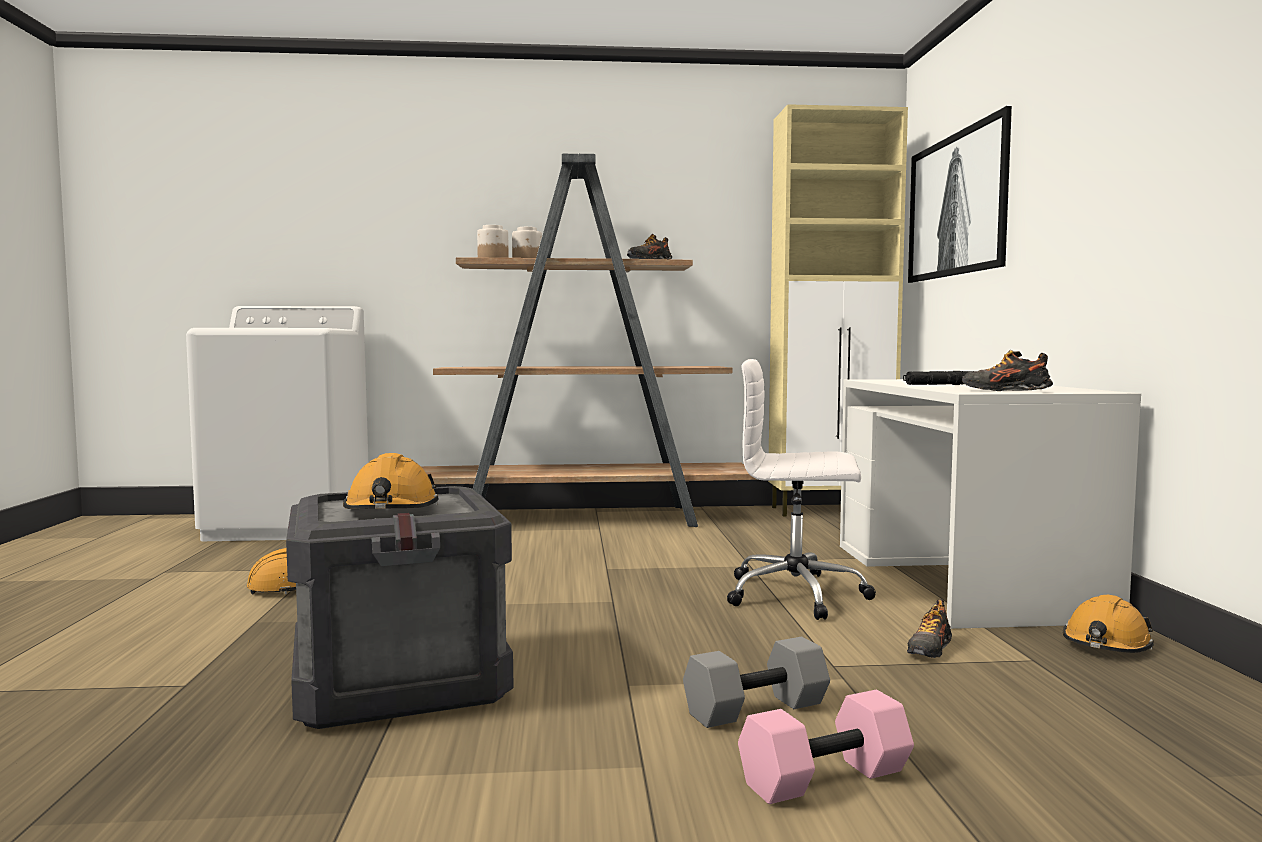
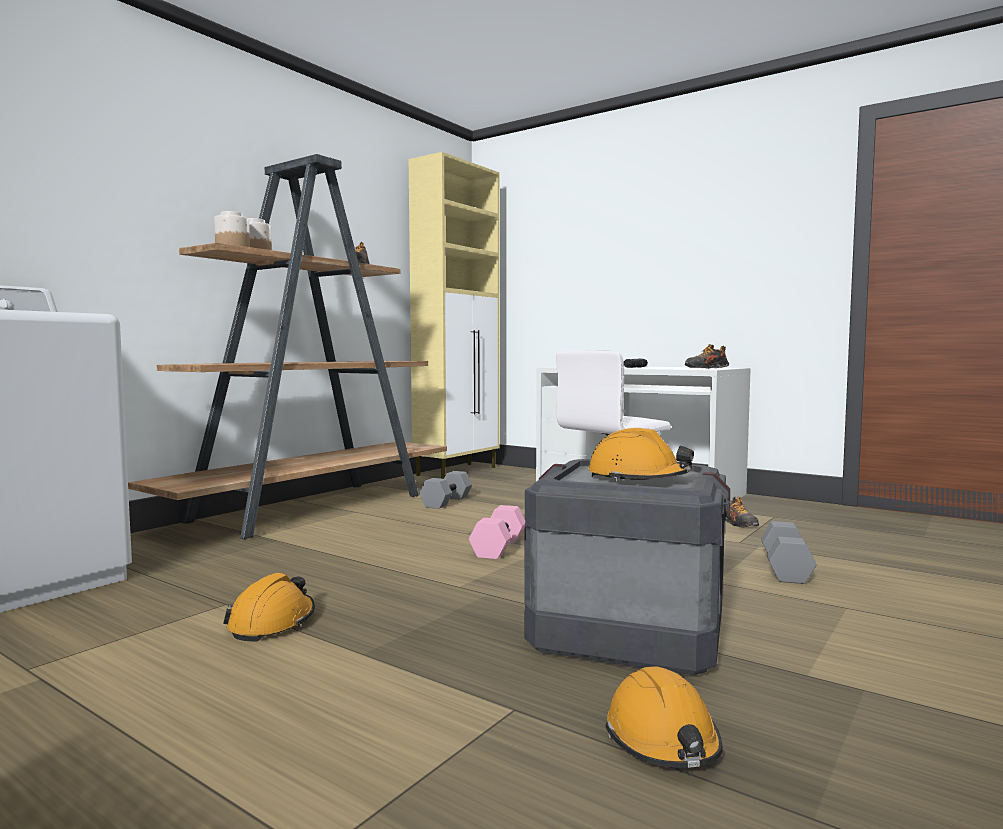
camera: 50 degrees left, 0 degrees up
pink dumbbell [738,690,914,804] -> pink dumbbell moved to [469,505,525,559]
picture [908,106,1012,283] -> none
orange hard hat [1062,595,1154,653] -> orange hard hat moved to [605,666,723,768]
none -> grey dumbbell [419,471,472,509]

